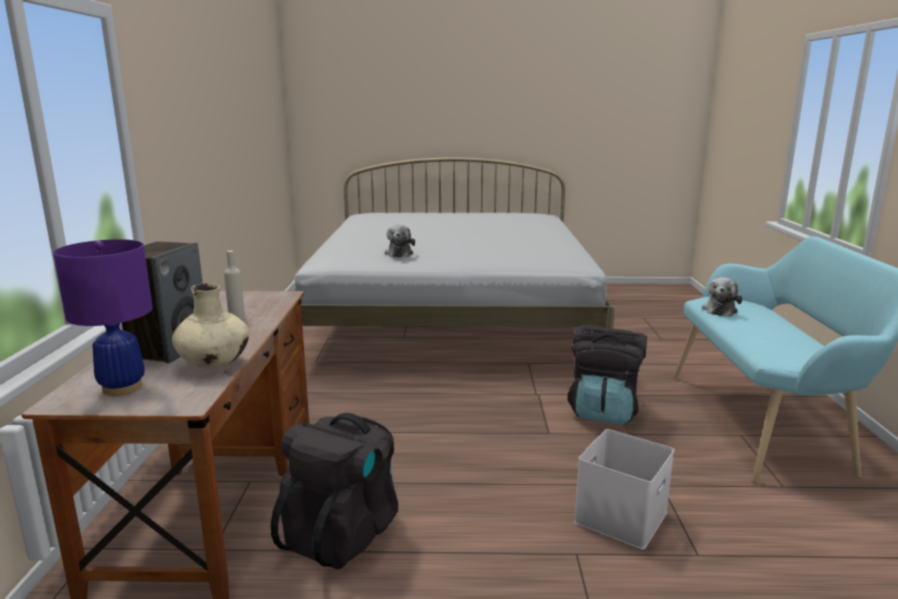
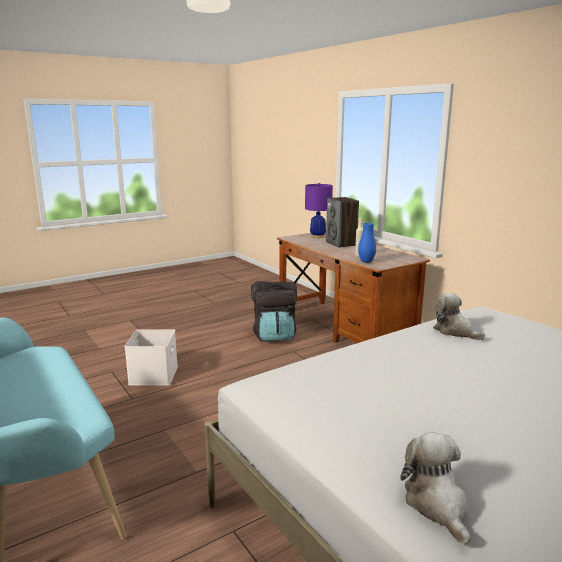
camera: 145 degrees right, 0 degrees up
beige vase [172,283,249,368] -> none
black backpack [567,324,647,425] -> none
plush toy [702,277,742,317] -> plush toy moved to [400,433,470,545]
none -> blue vase [358,223,376,263]

